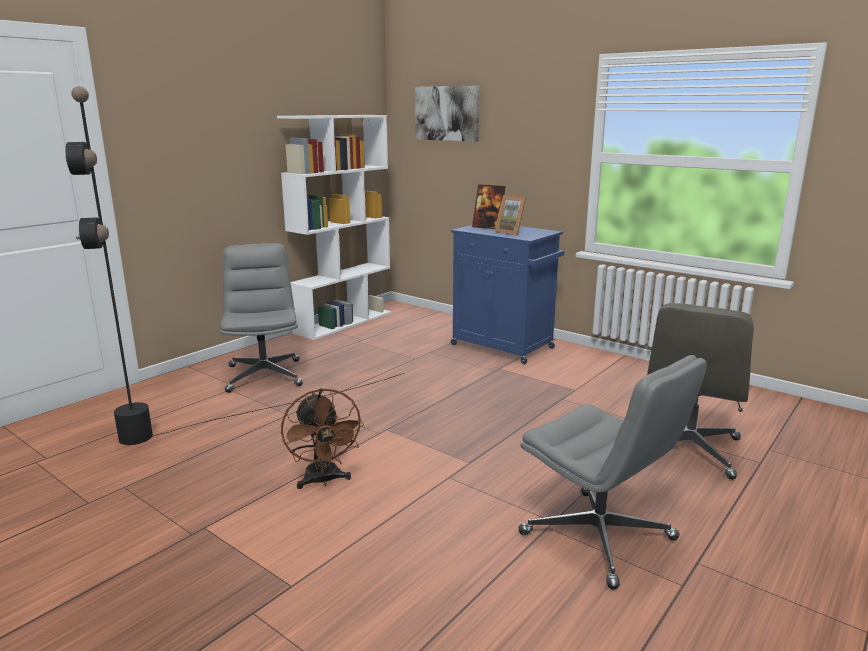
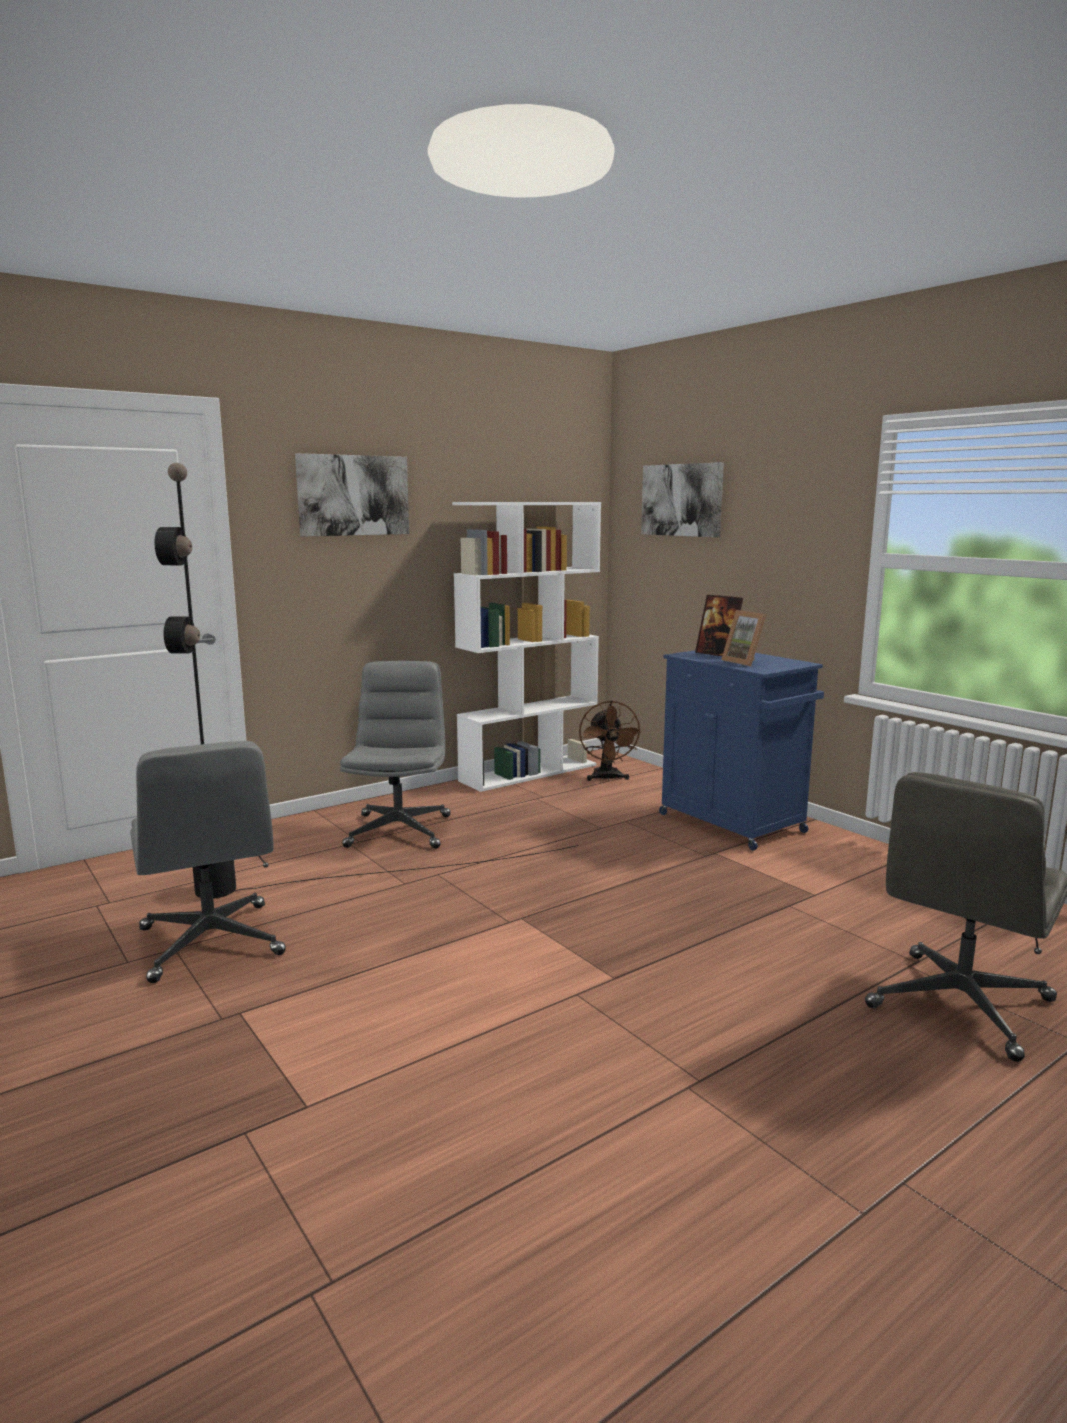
camera: 15 degrees right, 5 degrees down
brown fan [281,388,364,489] -> brown fan moved to [579,700,642,781]
grey office chair [518,355,707,590] -> grey office chair moved to [131,741,286,983]
none -> picture [295,453,409,537]

